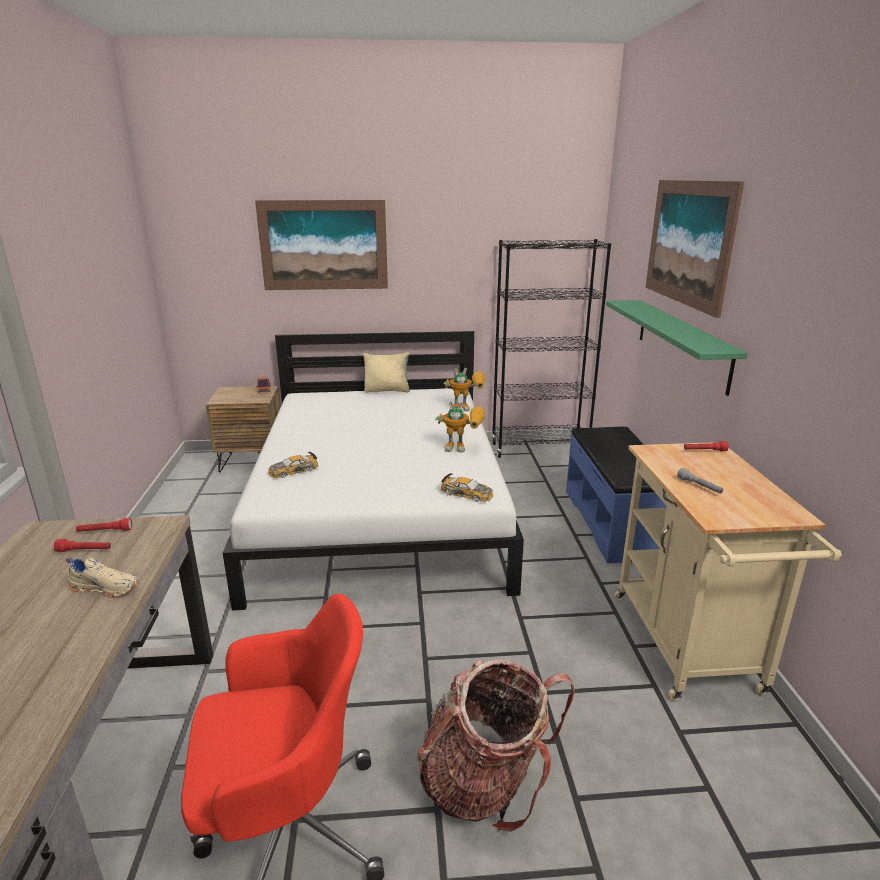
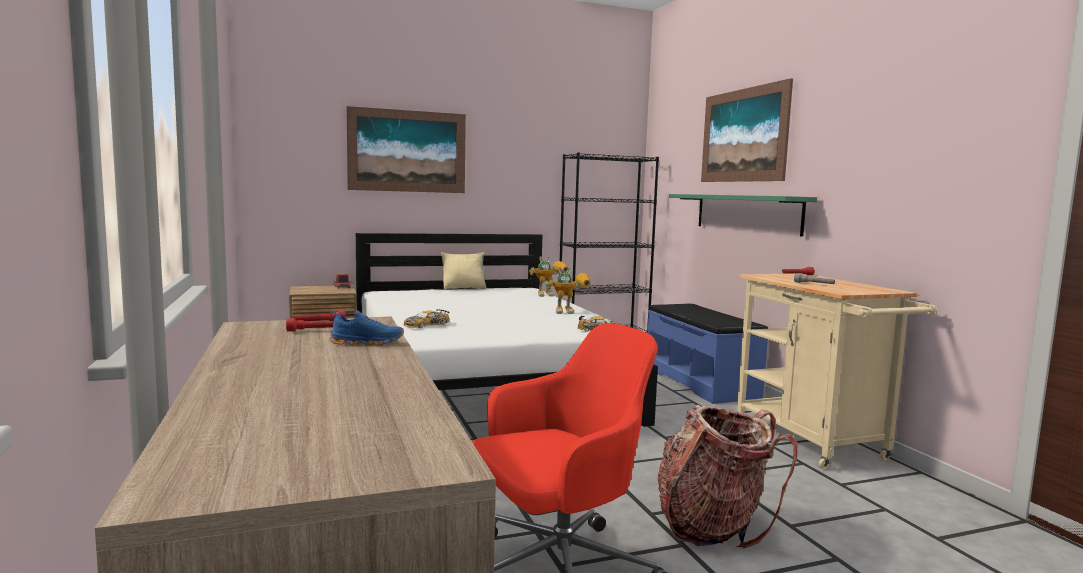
camera: 15 degrees left, 15 degrees down
beige shoe [66,557,138,597] -> blue shoe [329,310,404,345]

